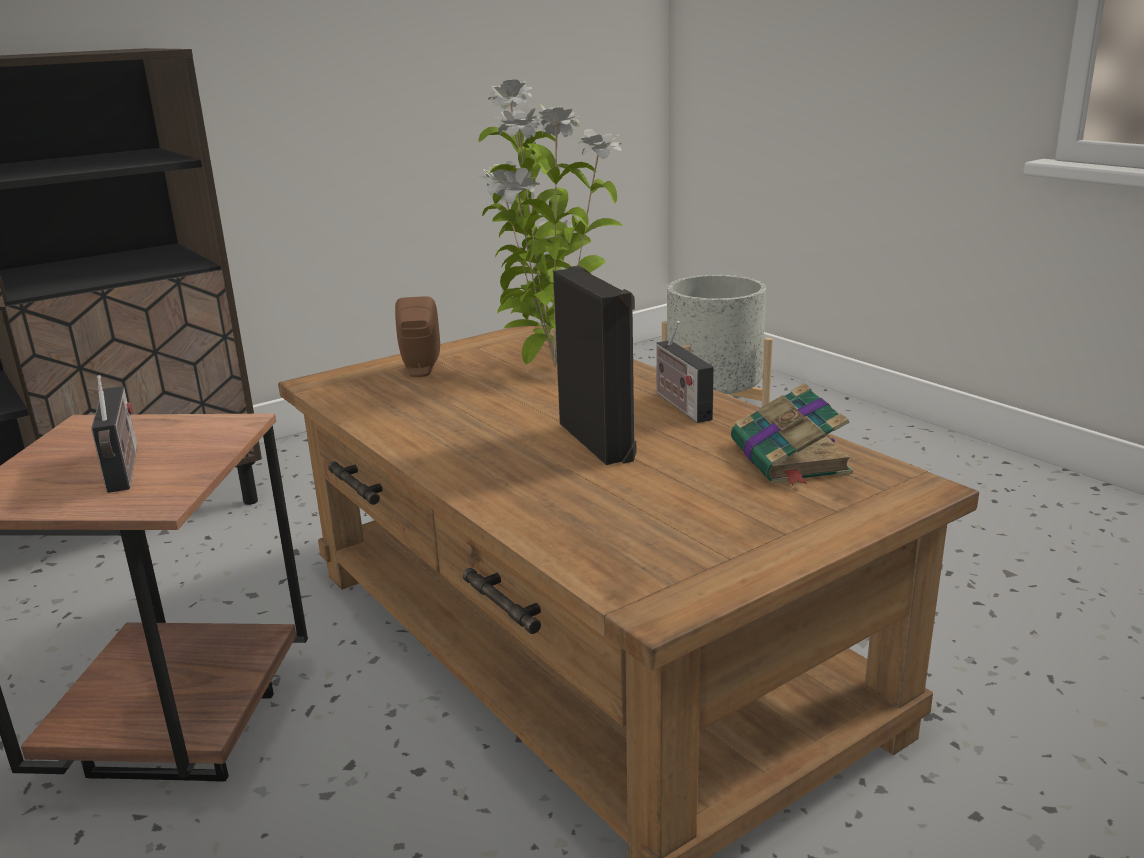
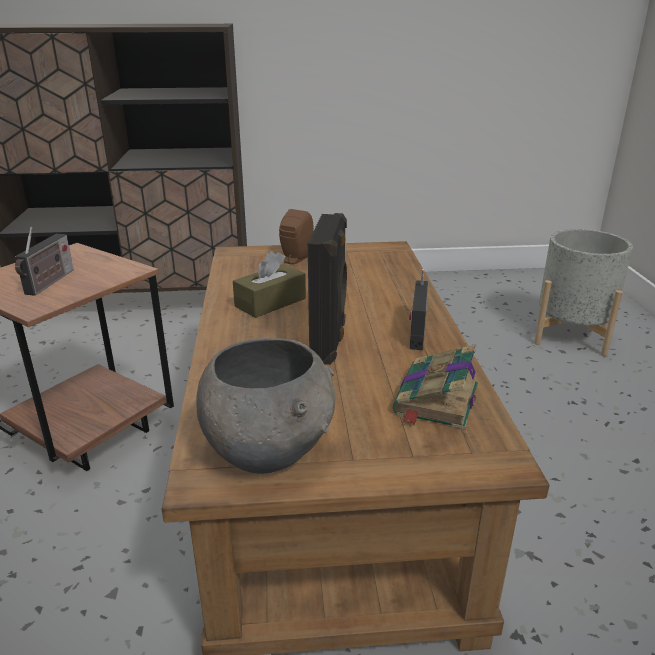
camera: 30 degrees right, 5 degrees up
potted plant [479,80,622,367] -> none
none -> grey bowl [196,338,335,474]
none -> brown tissue box [233,251,306,318]

